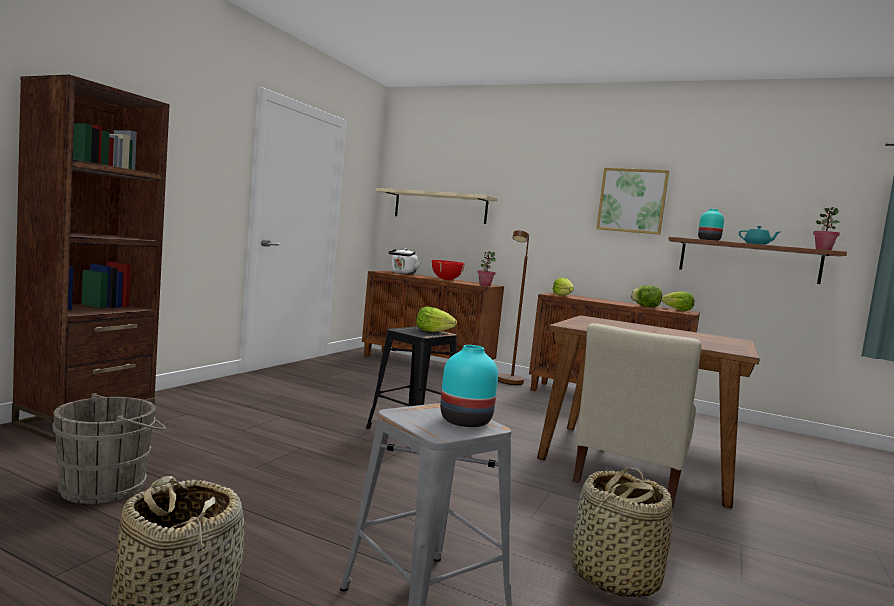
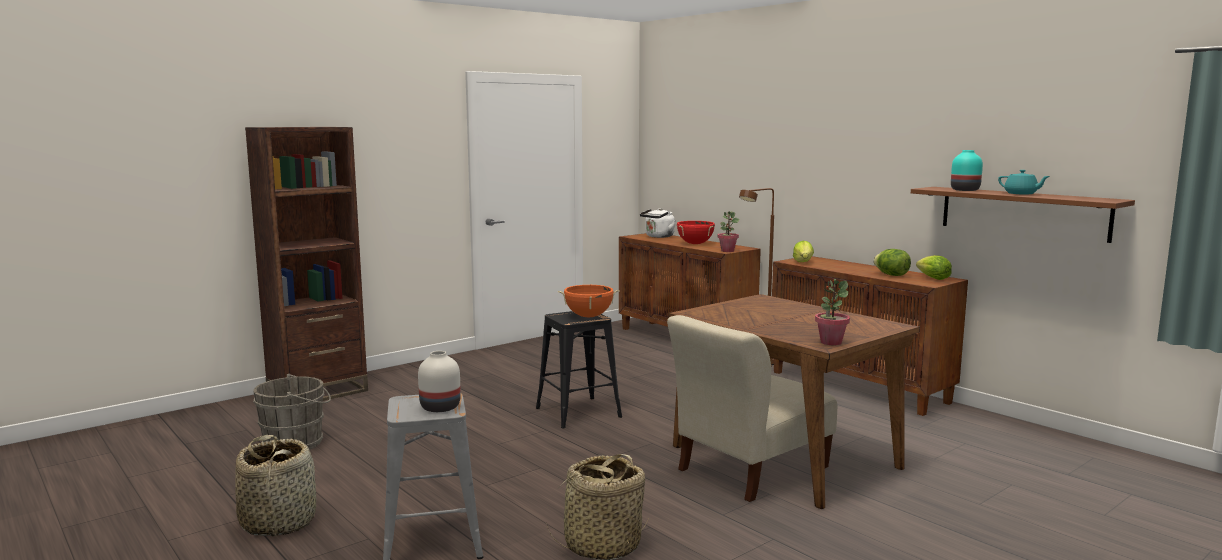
camera: 25 degrees right, 5 degrees up
beige shelf [375,188,498,224] -> none
lettuce [416,307,457,332] -> orange cooking pot [558,285,620,317]
turquoise vase [440,345,498,427] -> white vase [418,351,461,412]
picture [596,168,669,235] -> none
potted plant [813,207,840,250] -> potted plant moved to [815,279,850,345]

